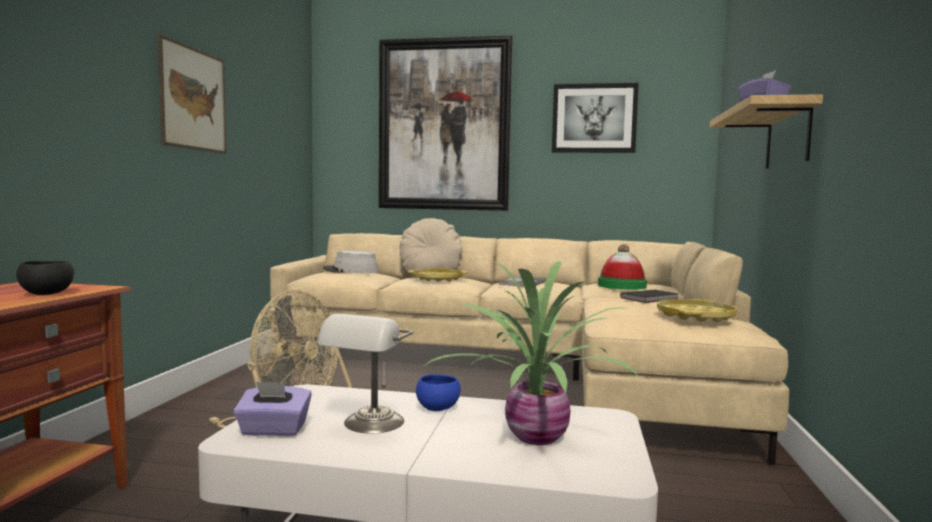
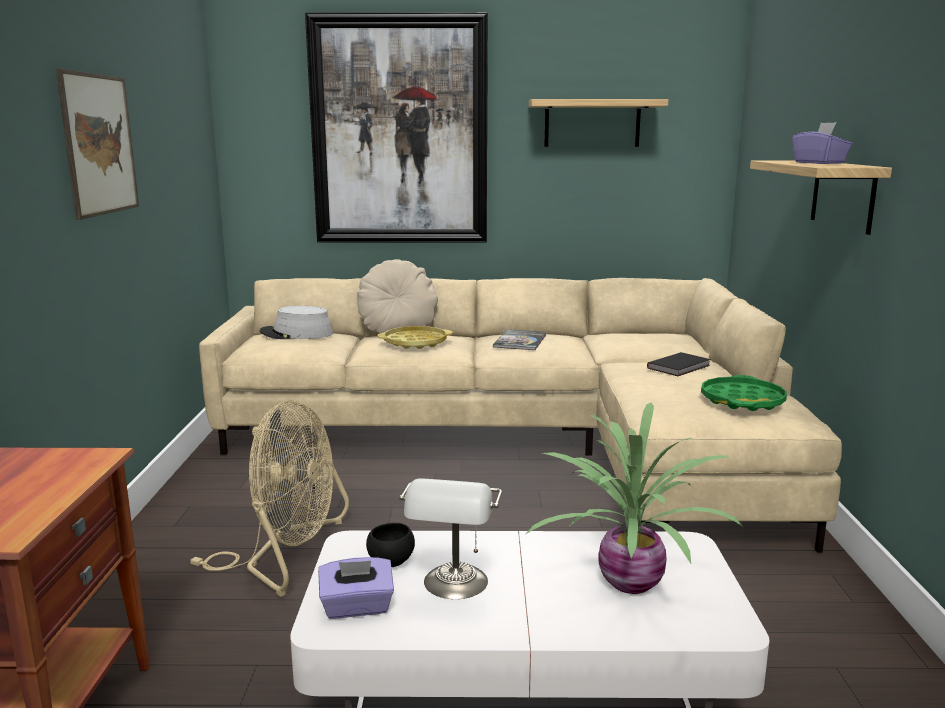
camera: 10 degrees left, 10 degrees up
black bowl [16,261,74,295] -> black bowl moved to [366,523,415,567]
blue bowl [416,374,461,411] -> none
picture [552,83,639,153] -> shelf [529,99,668,147]
hat [598,244,647,290] -> none
yellow tray [657,299,737,322] -> green tray [701,375,787,411]

